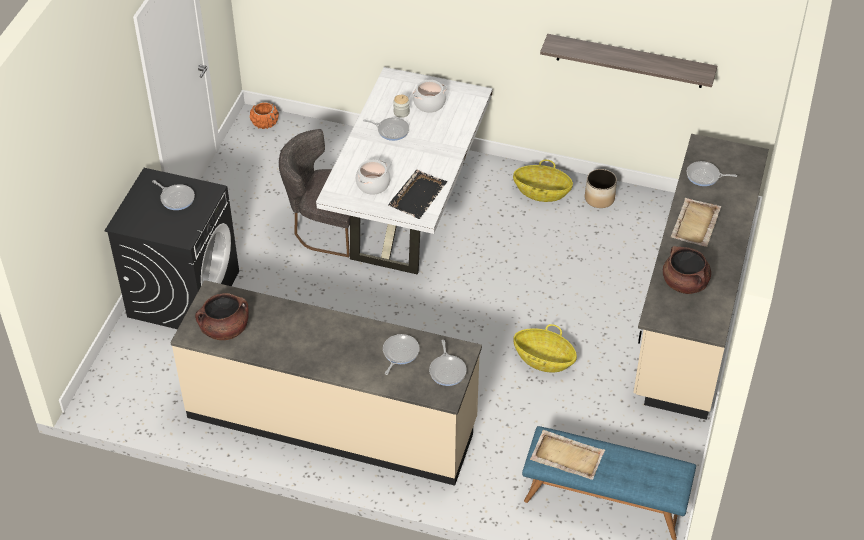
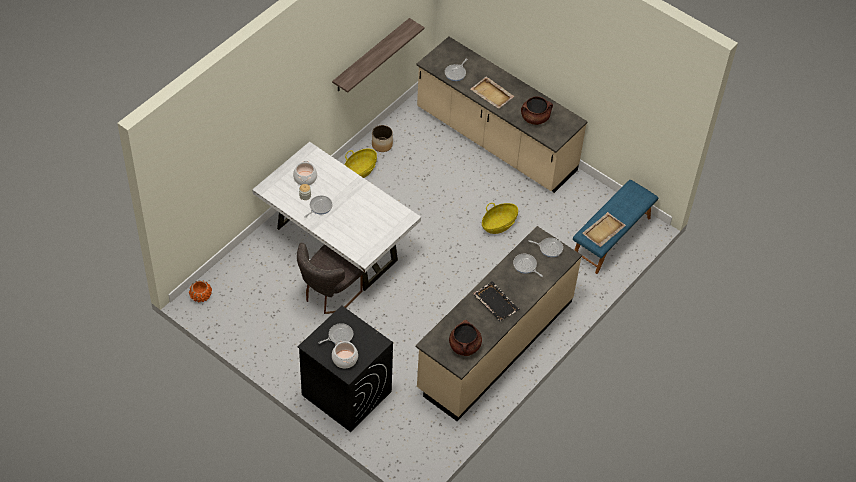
camera: 70 degrees left, 5 degrees up
cooking pot [356,160,390,195] -> cooking pot moved to [332,341,358,368]
black tray [388,170,447,219] -> black tray moved to [473,281,520,322]

